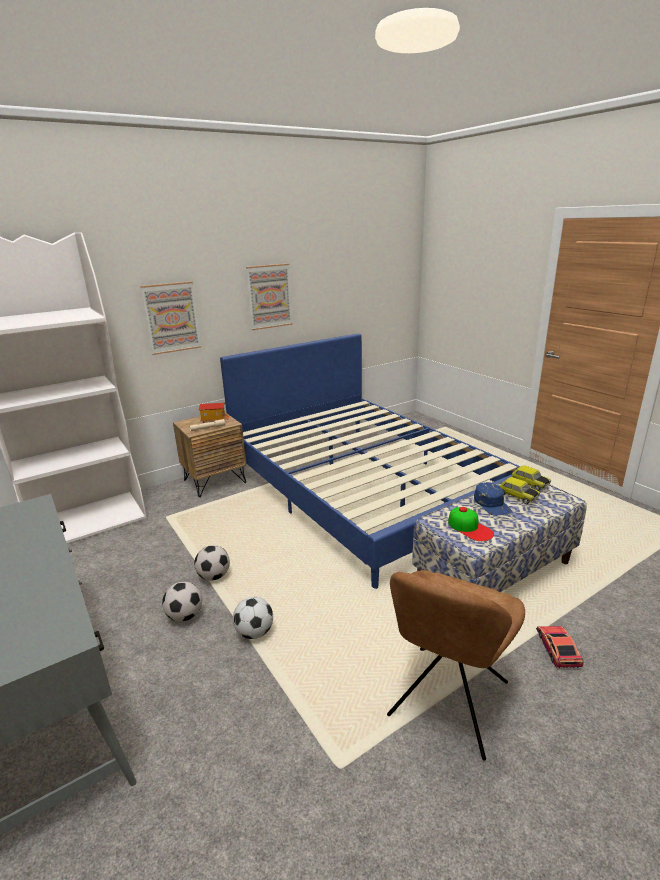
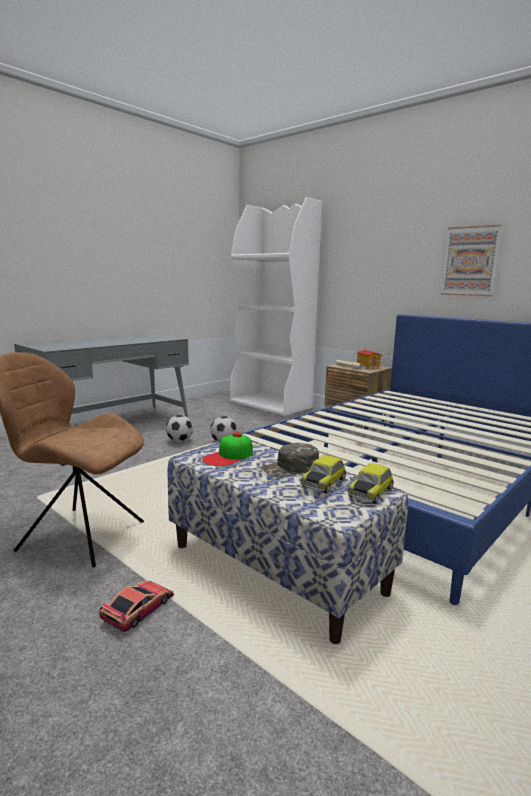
camera: 75 degrees right, 10 degrees down
picture [141,281,201,355] -> none
football [233,597,273,639] -> none
blue cap [474,482,512,516] -> green cap [260,443,319,478]
toy car [536,626,584,668] -> toy car turned 45 degrees counterclockwise [99,581,174,632]

